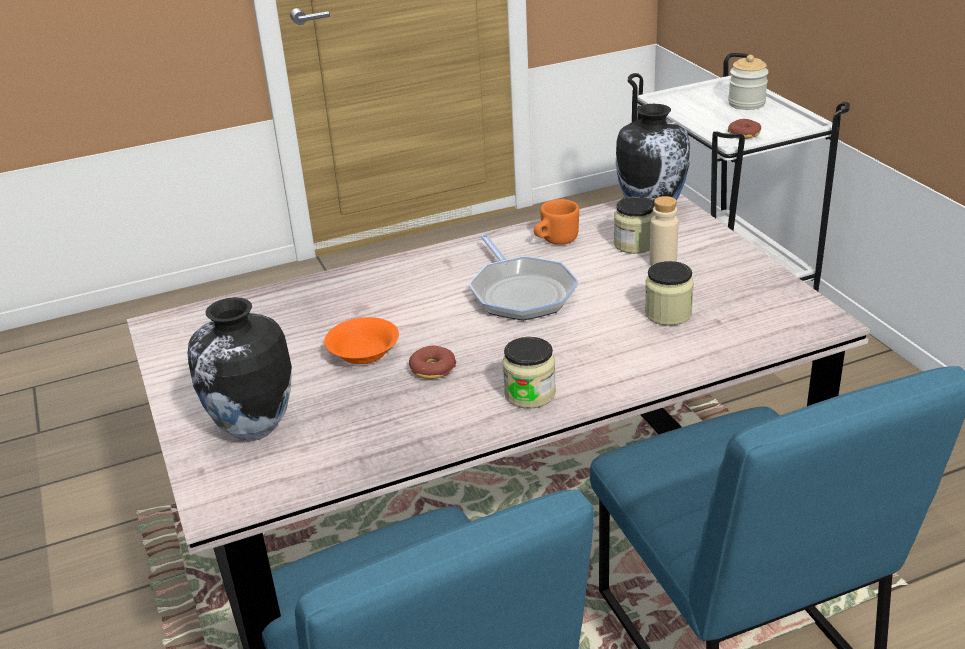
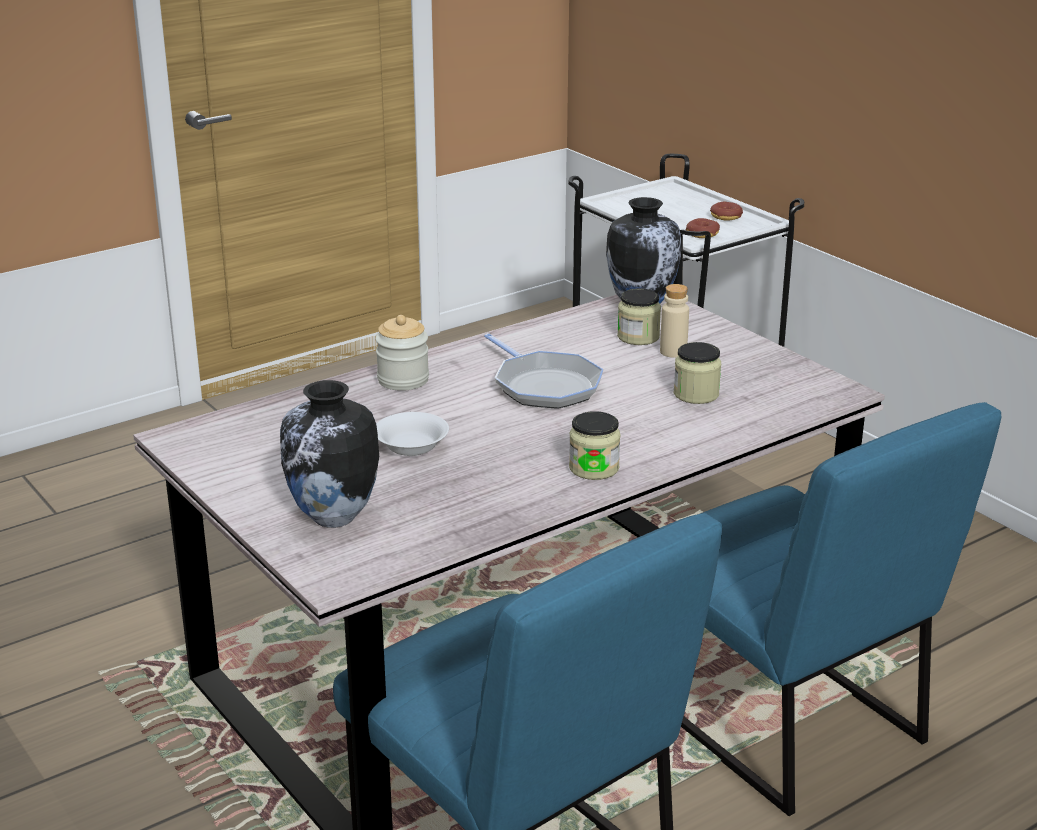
camera: 15 degrees left, 5 degrees down
orange bowl [324,317,399,364] -> white bowl [376,412,449,456]
donut [409,346,456,379] -> donut moved to [710,202,743,221]
orange mug [534,199,579,245] -> none
jar [728,55,768,110] -> jar moved to [375,315,429,391]

